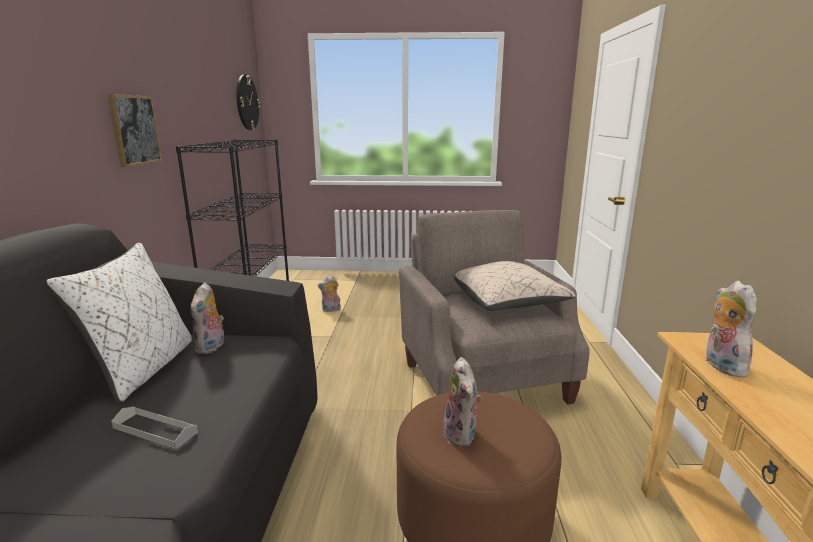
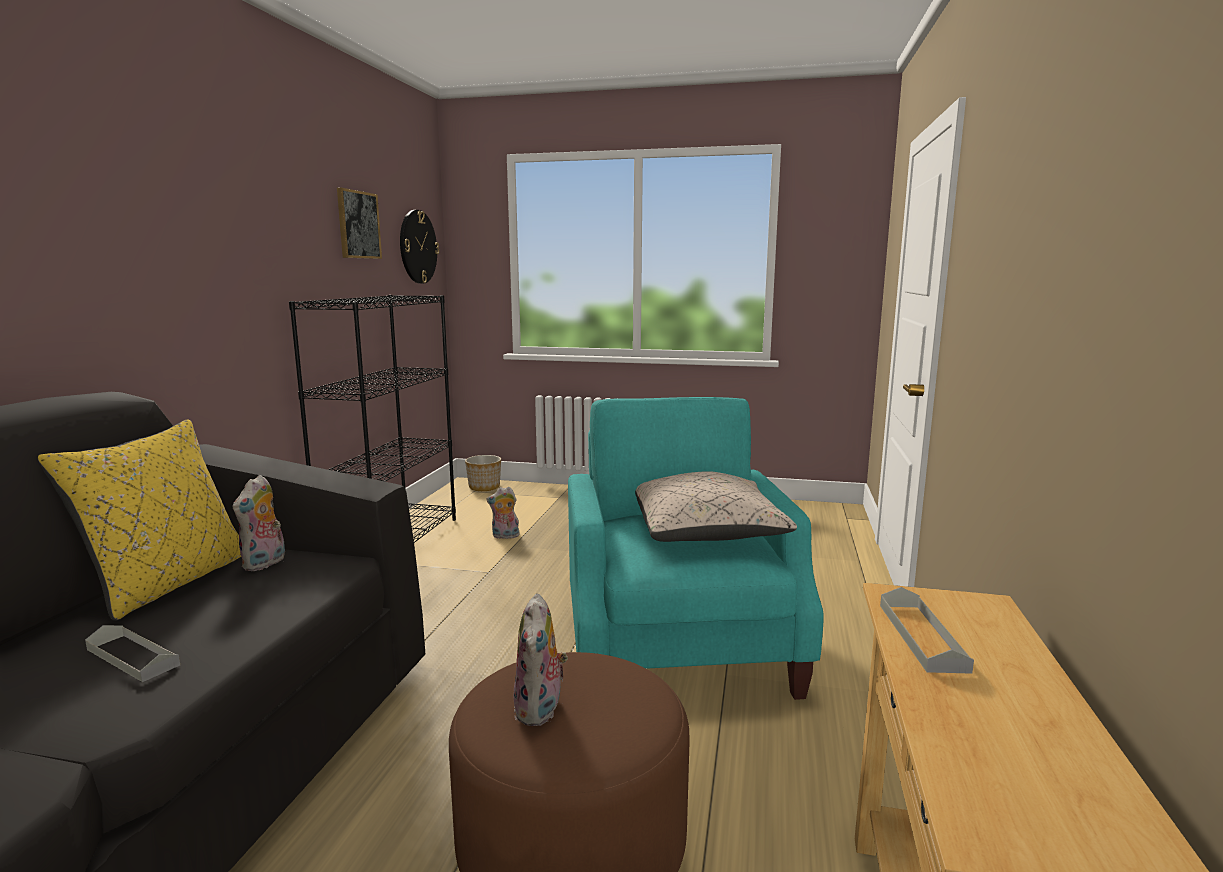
camera: 10 degrees right, 5 degrees down
white pillow [46,243,192,403] -> yellow pillow [38,420,241,621]
picture [107,94,163,167] -> picture moved to [337,188,382,259]
beige armchair [399,210,590,405] -> turquoise armchair [568,397,824,700]
plush toy [706,281,757,378] -> grey tray [880,587,974,674]
none -> planter [465,455,501,491]

